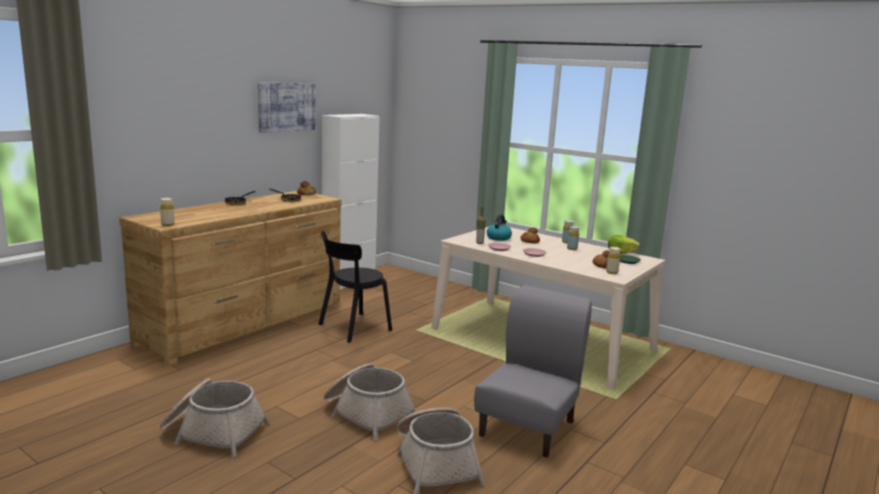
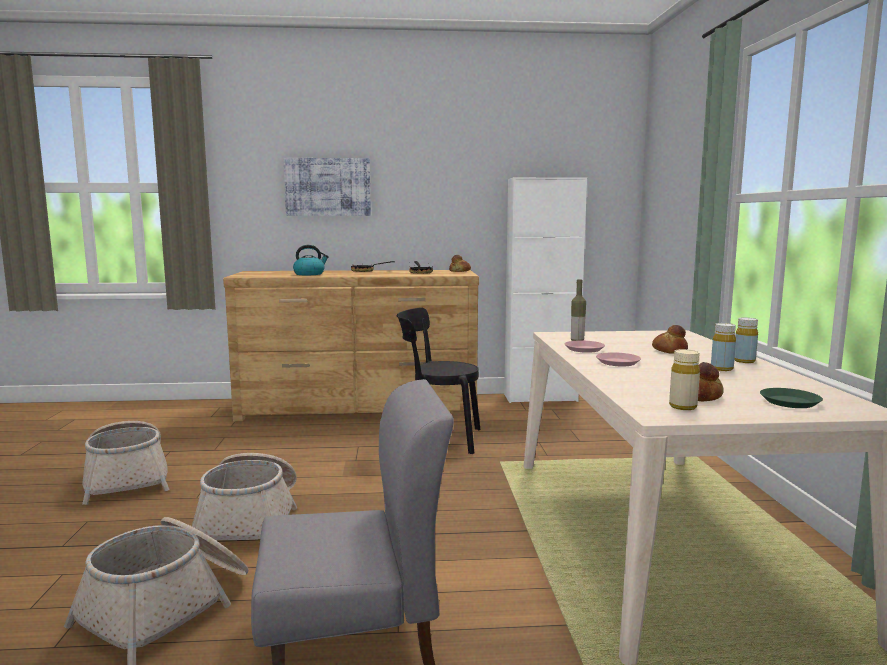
camera: 50 degrees right, 5 degrees down
beige bottle [160,198,175,226] -> none
picture [258,82,315,133] -> picture moved to [284,158,371,216]
kettle [487,214,512,241] -> kettle moved to [293,245,329,275]
lettuce [608,235,640,255] -> none

